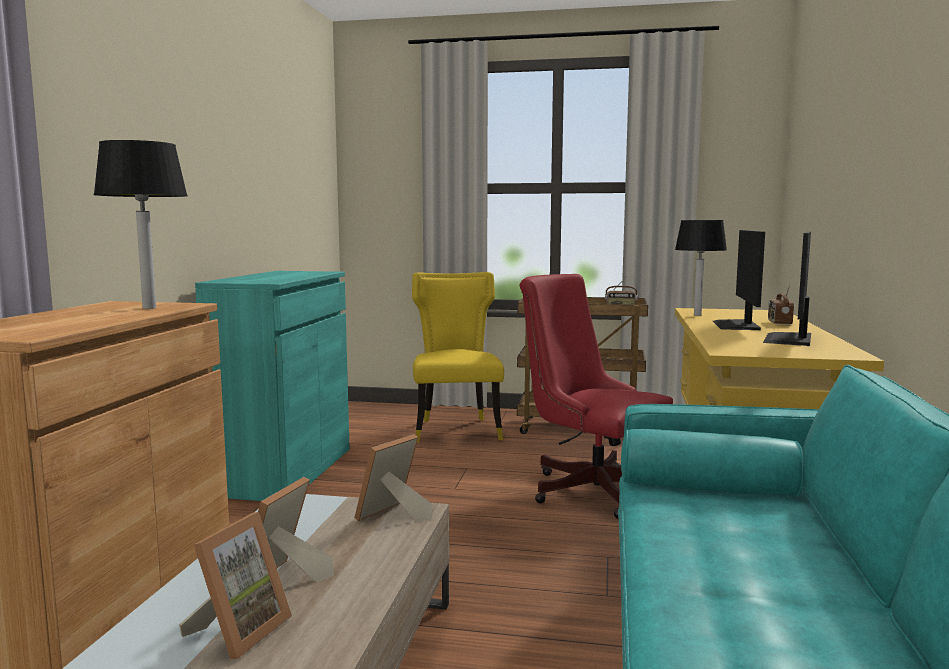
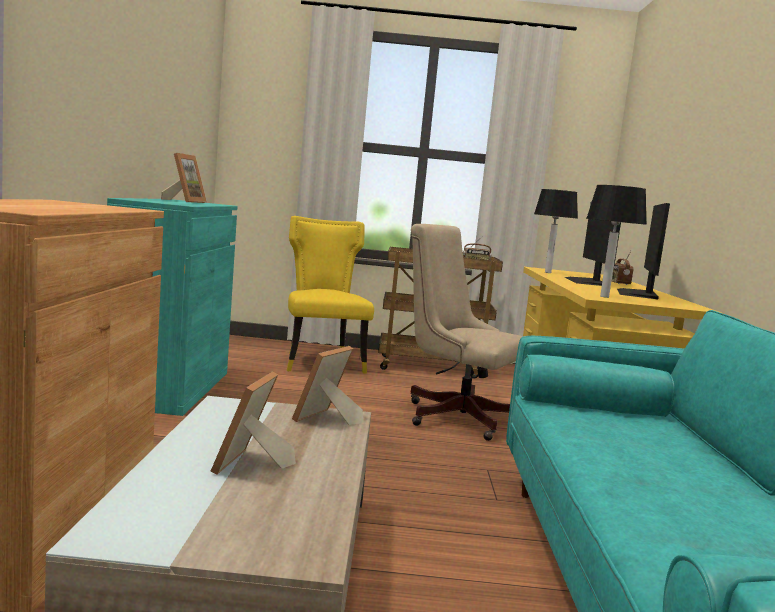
camera: 10 degrees left, 0 degrees up
table lamp [93,140,188,309] -> table lamp moved to [586,185,647,298]
picture frame [179,512,292,660] -> picture frame moved to [161,153,207,203]
red office chair [520,274,673,519] -> beige office chair [410,224,523,441]

